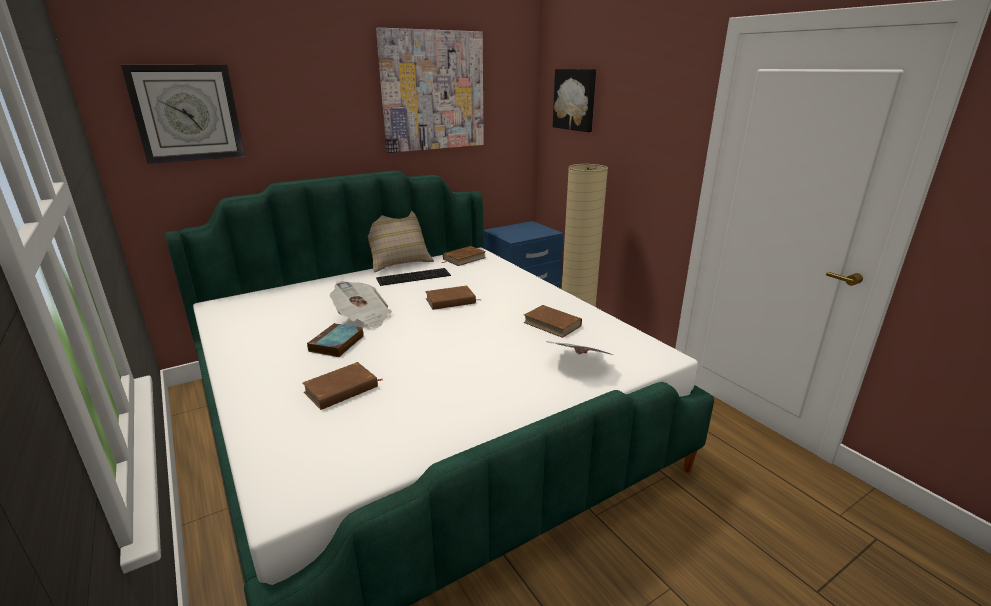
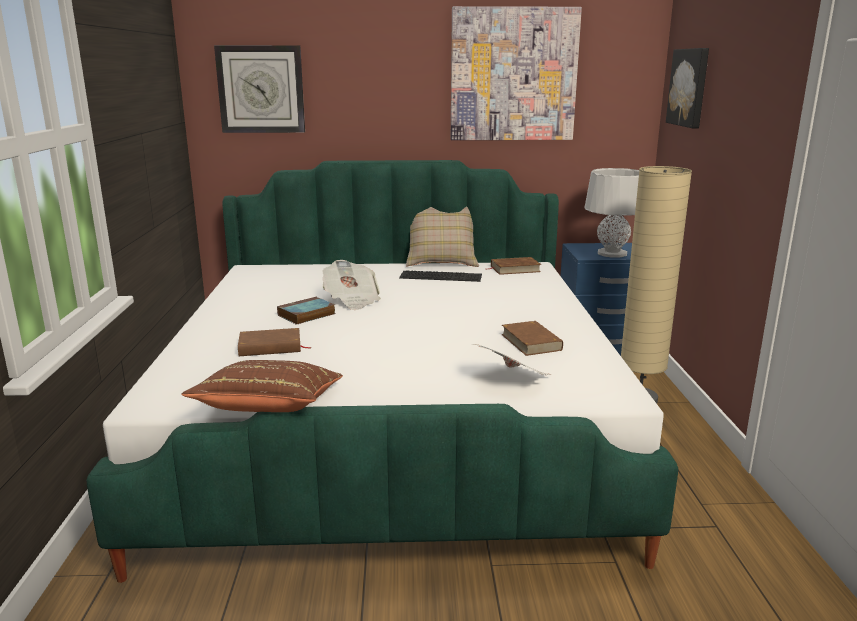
camera: 30 degrees right, 5 degrees down
brown book [425,286,481,310] -> none
none -> brown pillow [181,360,343,412]
none -> grey table lamp [584,168,639,258]

